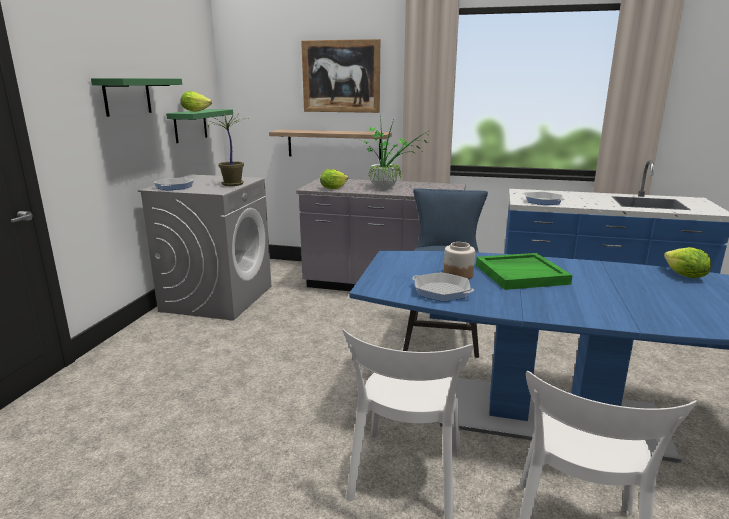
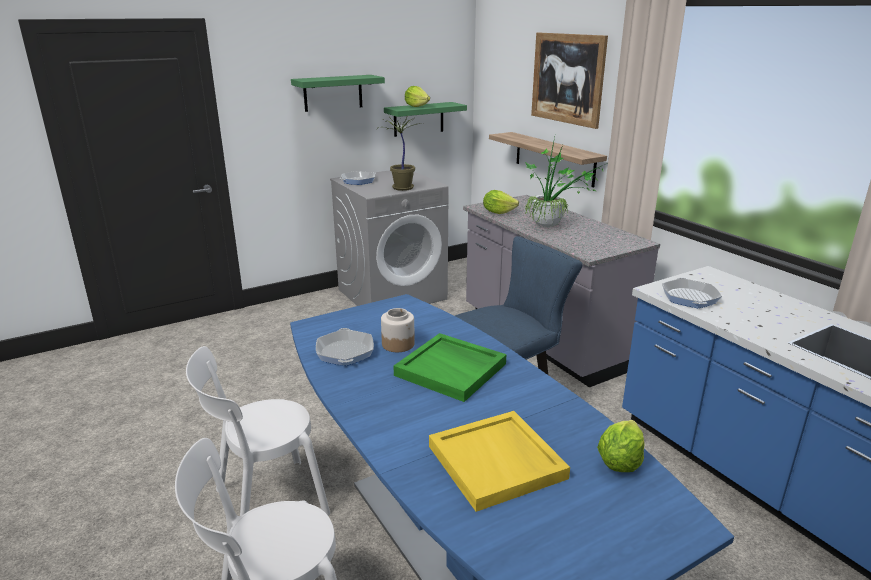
camera: 45 degrees right, 5 degrees up
none -> yellow tray [429,411,570,512]

